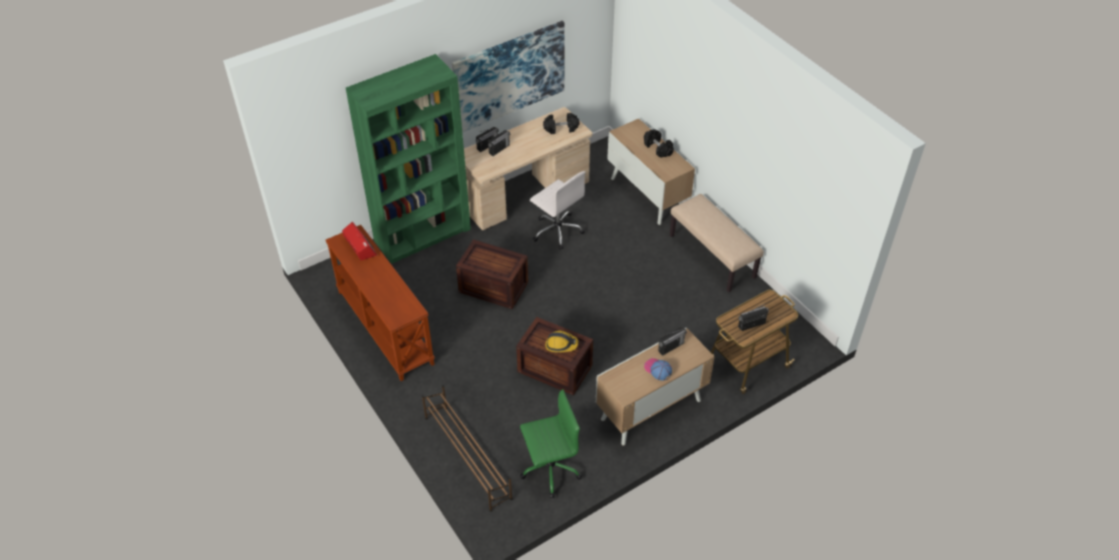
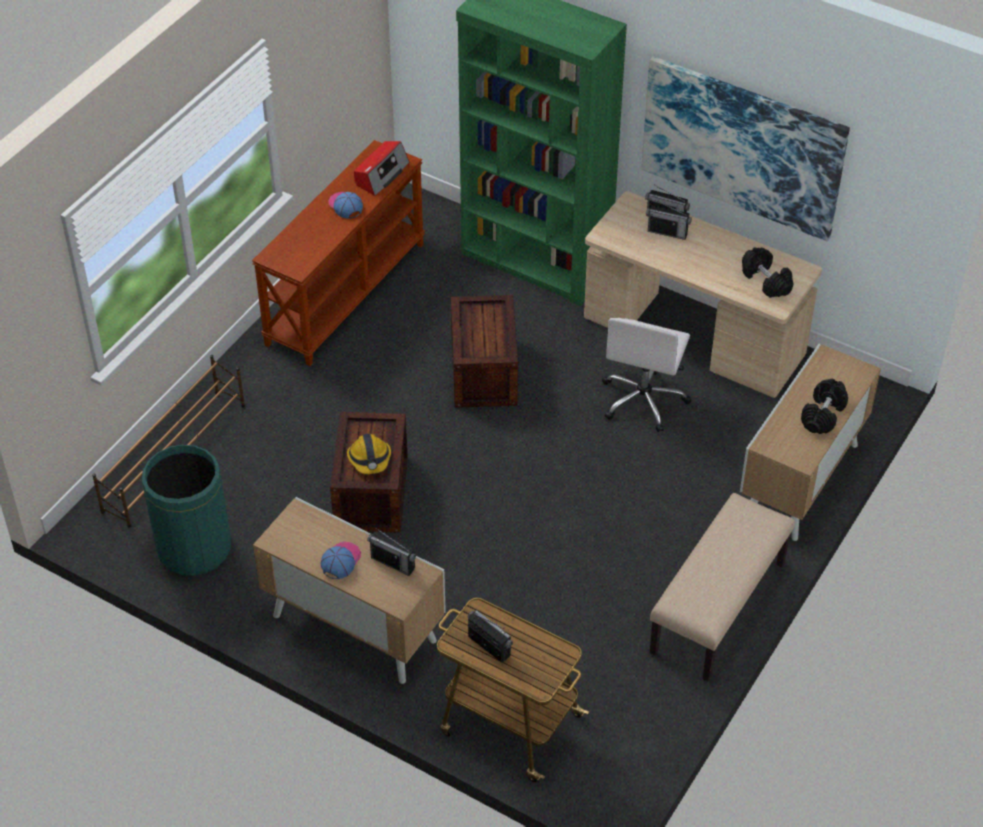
camera: 65 degrees right, 0 degrees up
green office chair [520,389,582,498] -> green trash can [142,445,231,576]
none -> cap [329,192,363,219]

